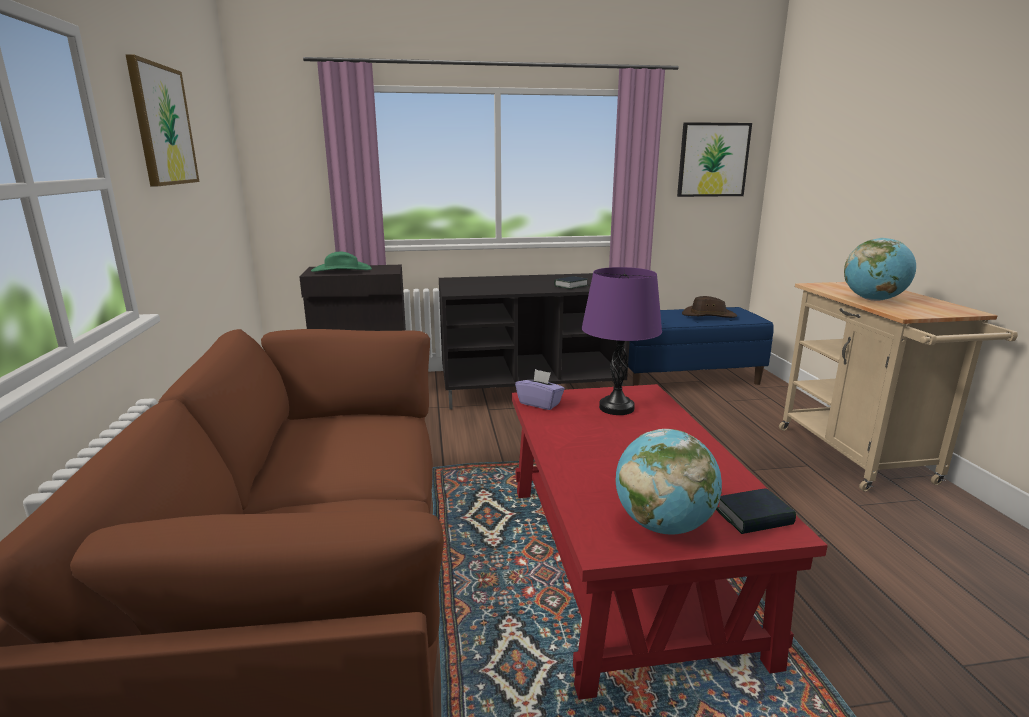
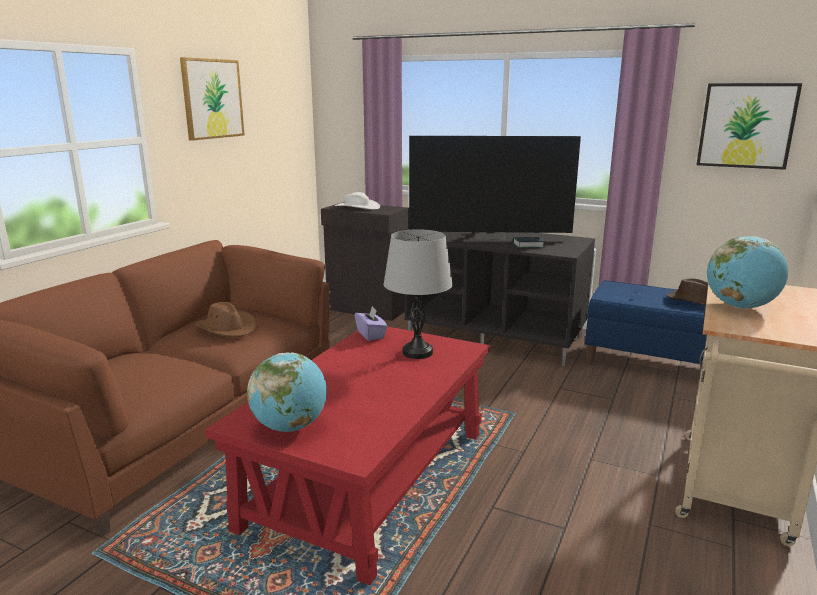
camera: 35 degrees right, 0 degrees up
green hat [311,252,372,272] -> white hat [334,192,380,209]
purple table lamp [582,267,662,415] -> grey table lamp [383,229,453,359]
book [716,488,796,534] -> none
none -> brown hat [194,302,256,337]
none -> television [409,136,581,240]

